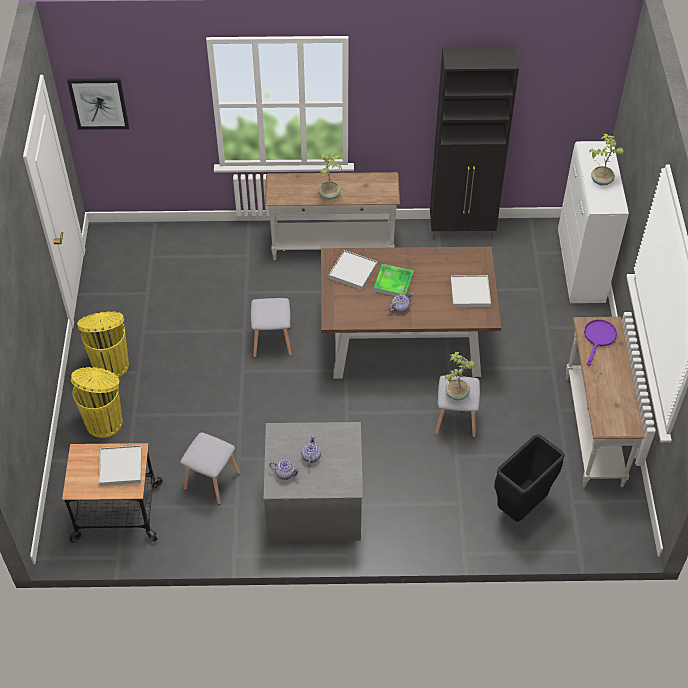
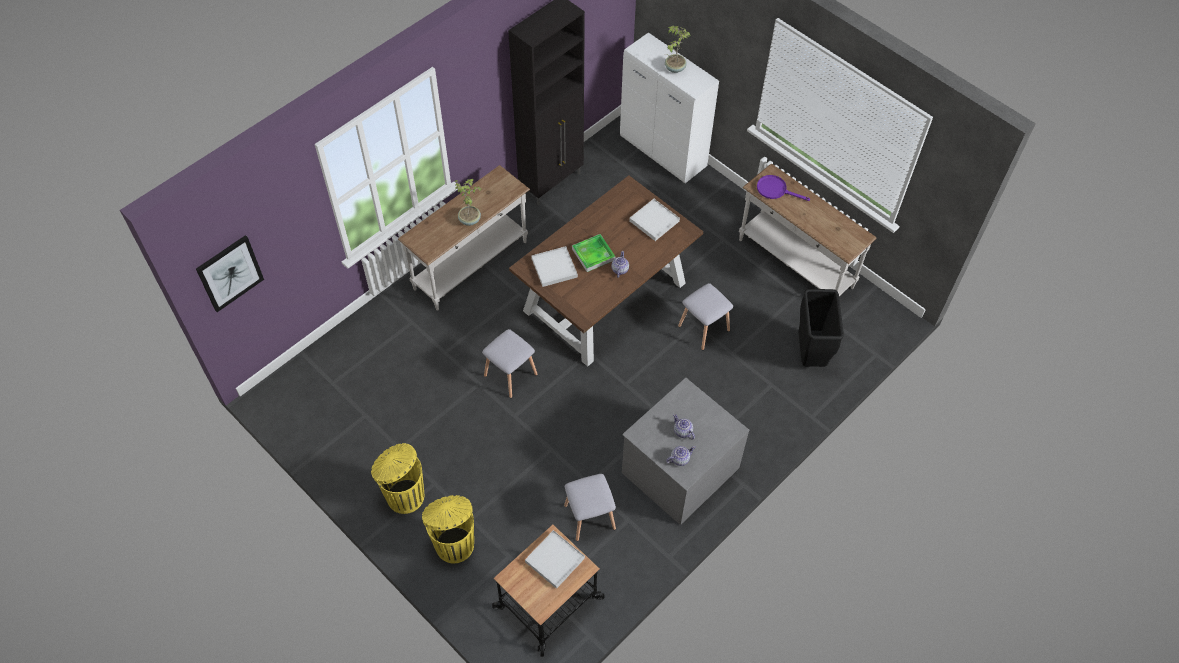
camera: 45 degrees left, 5 degrees up
potted plant [445,352,476,400] -> none
purple frying pan [584,320,617,366] -> purple frying pan turned 45 degrees counterclockwise [757,175,810,201]

